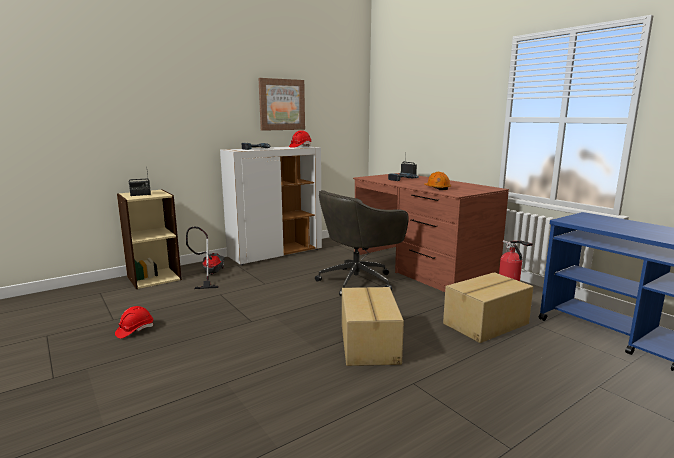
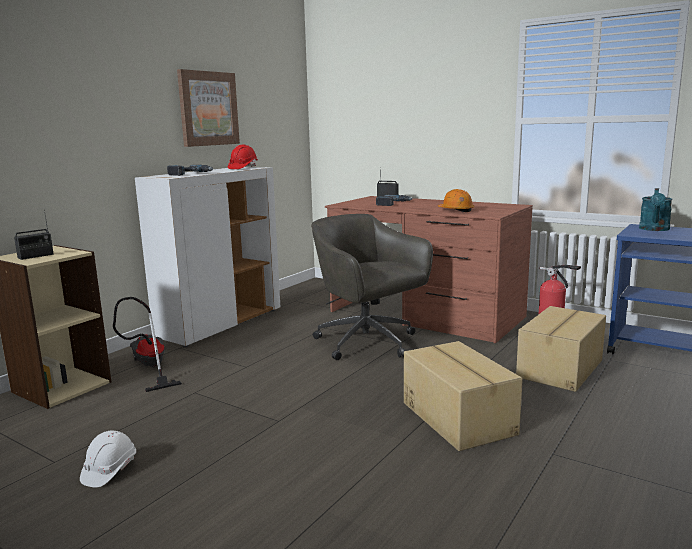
camera: 20 degrees left, 0 degrees up
red hard hat [115,306,153,339] -> white hard hat [80,430,136,488]
grey office chair [315,190,409,296] -> grey office chair turned 105 degrees clockwise [311,214,433,360]
none -> turquoise watering can [639,188,672,231]

